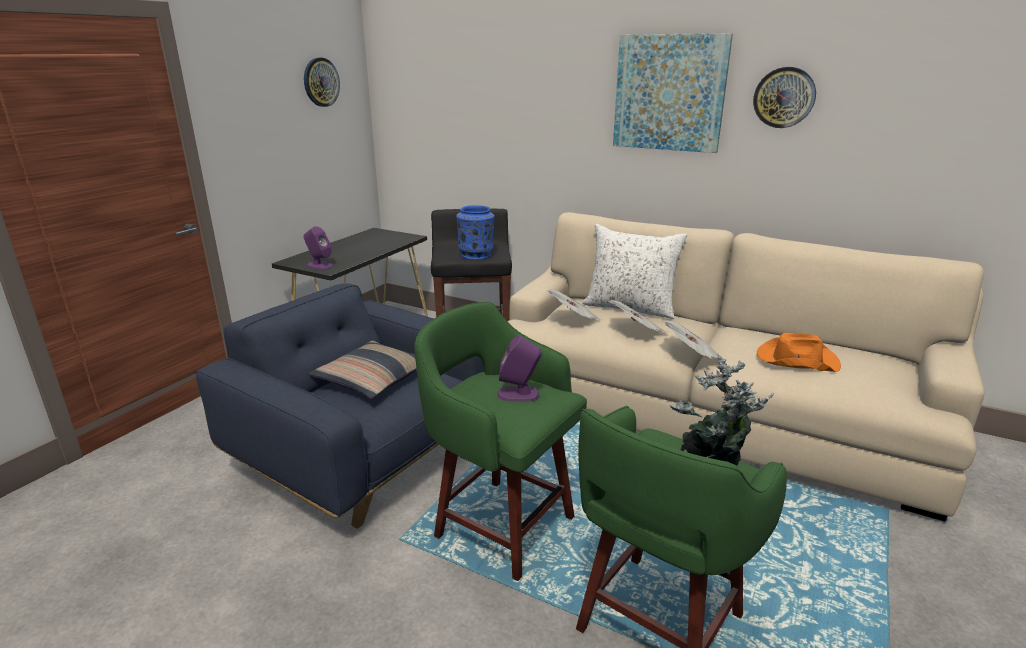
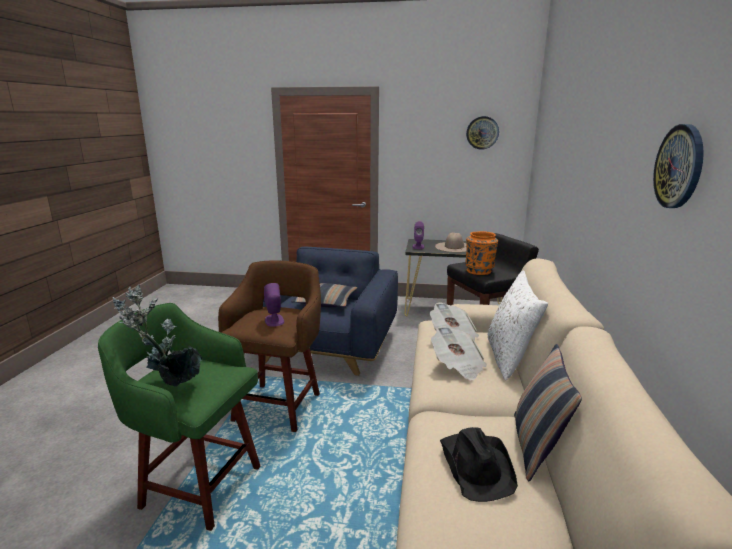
camera: 70 degrees right, 5 degrees down
green stool [414,302,587,581] -> brown stool [218,261,321,432]
blue vase [456,205,495,260] -> orange vase [465,231,498,275]
picture [613,33,733,153] -> none
newspaper [662,320,724,359] -> none
orange hat [757,333,841,372] -> black hat [440,427,518,502]
none -> beige hat [435,233,466,252]
none -> pillow [514,344,582,482]

